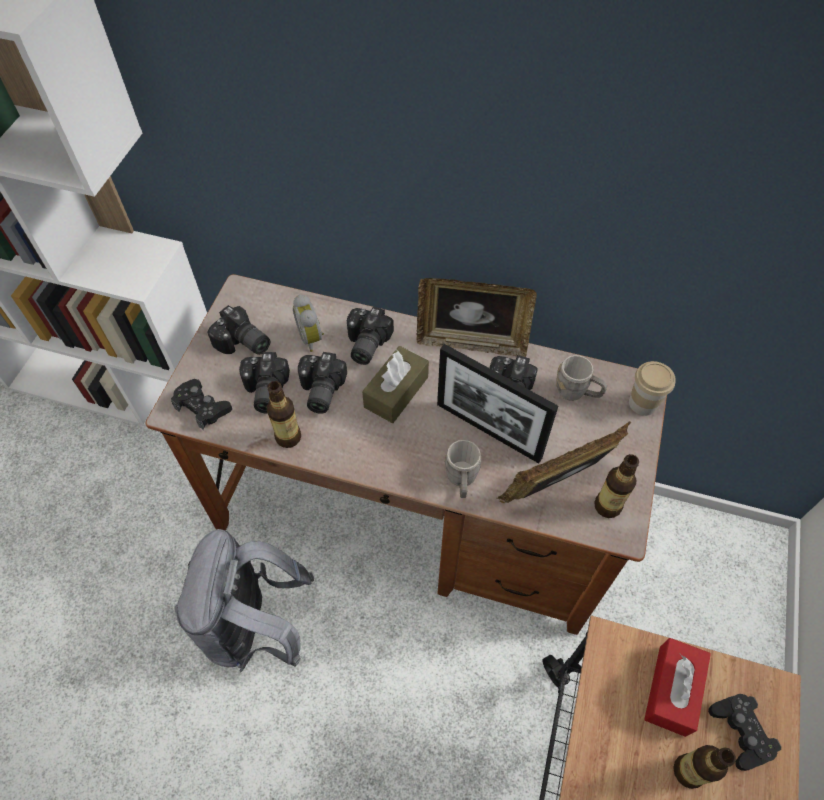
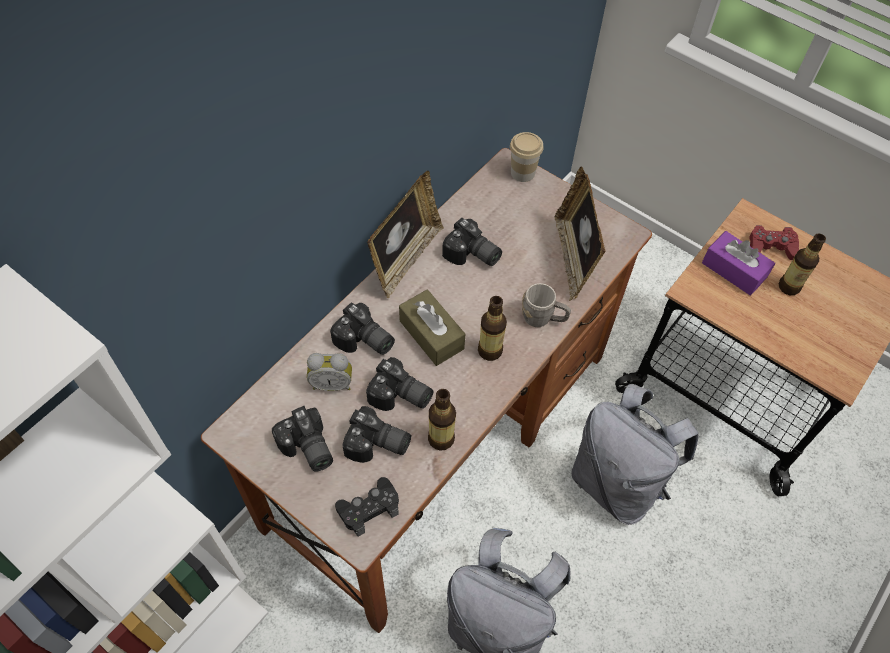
camera: 70 degrees left, 0 degrees up
camera [207,305,270,355] -> camera turned 90 degrees clockwise [272,406,333,472]
picture frame [437,344,558,463] -> none
grey mug [556,355,607,401] -> none
bottle [594,454,639,518] -> bottle moved to [478,296,507,361]
red tissue box [644,638,711,737] -> purple tissue box [702,231,775,295]
black game controller [708,694,781,771] -> red game controller [749,225,799,260]
none -> grey backpack [571,384,698,525]

